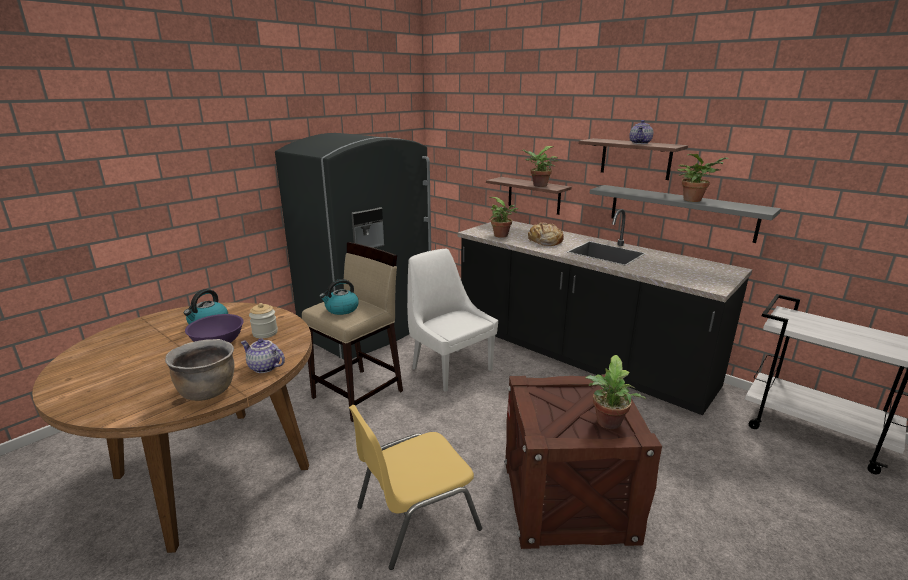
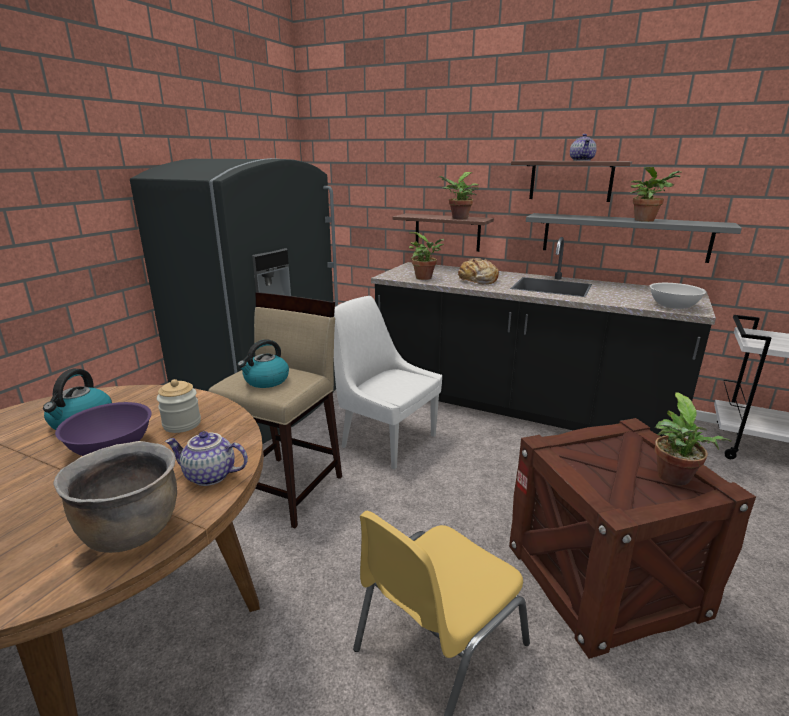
camera: 15 degrees left, 0 degrees up
none -> white bowl [649,283,706,309]

